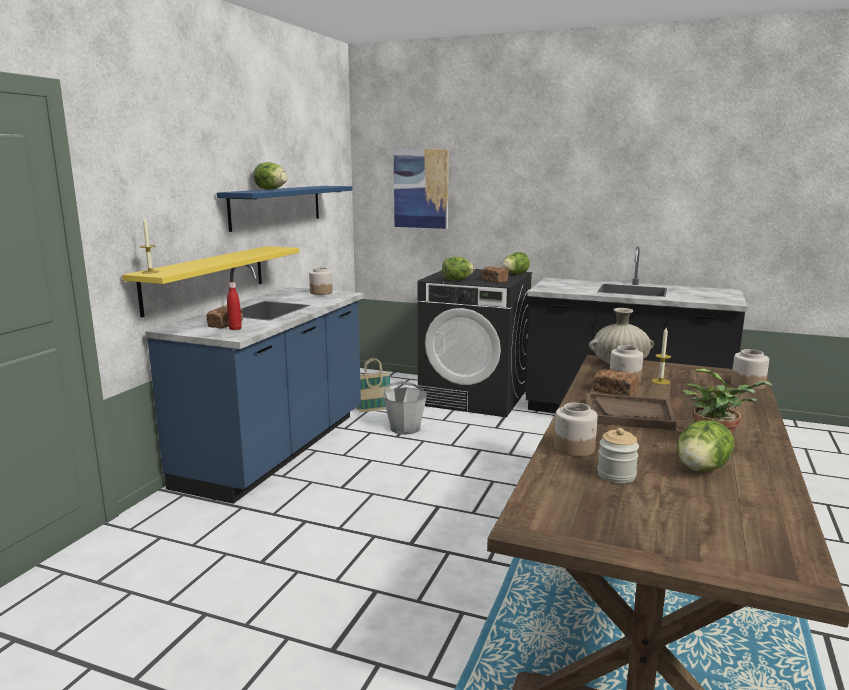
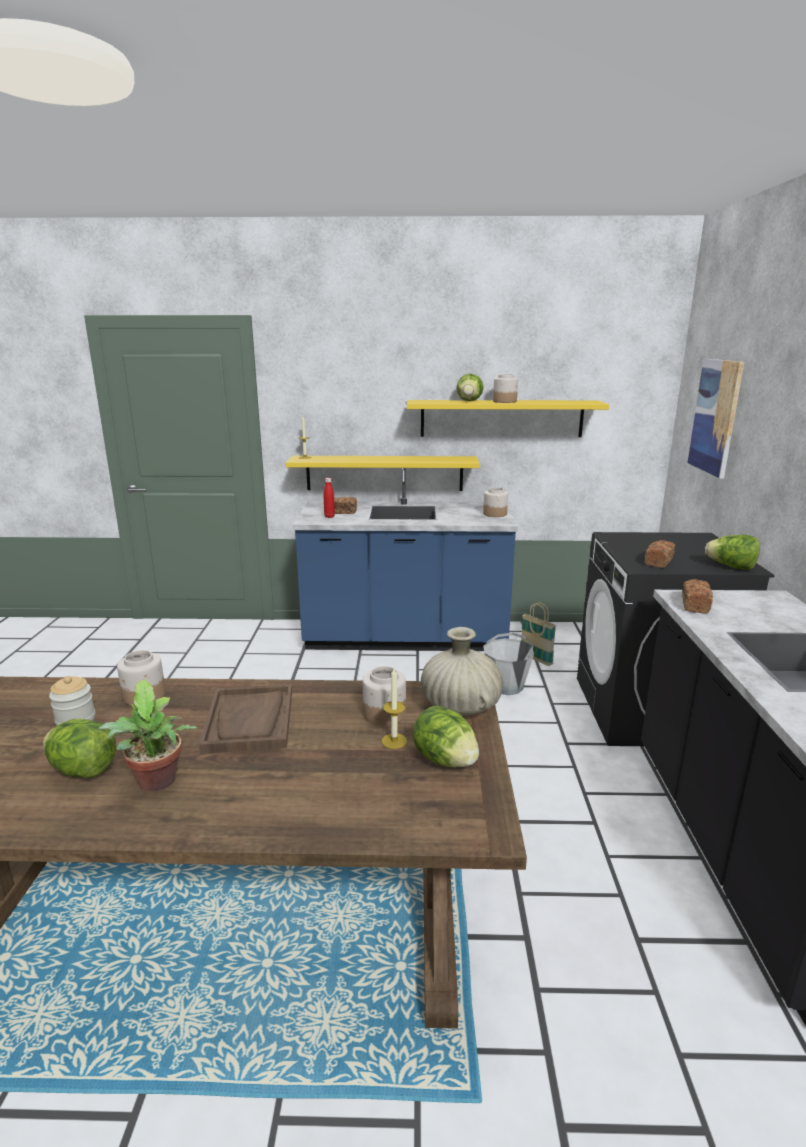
camera: 70 degrees right, 5 degrees up
blue shelf [217,186,352,232] -> yellow shelf [407,400,609,437]
lettuce [442,257,474,281] -> lettuce moved to [413,705,479,768]
bread [593,370,639,396] -> bread moved to [682,579,713,614]
jar [731,349,769,390] -> jar moved to [493,374,518,403]

